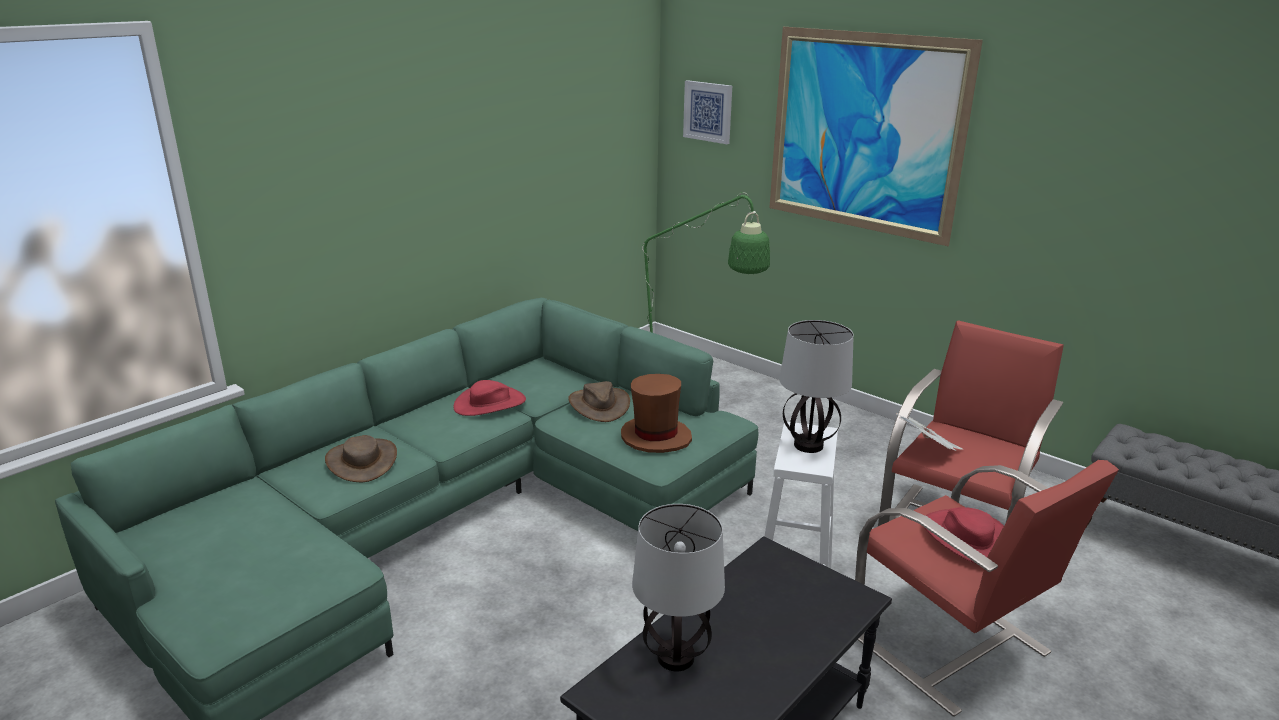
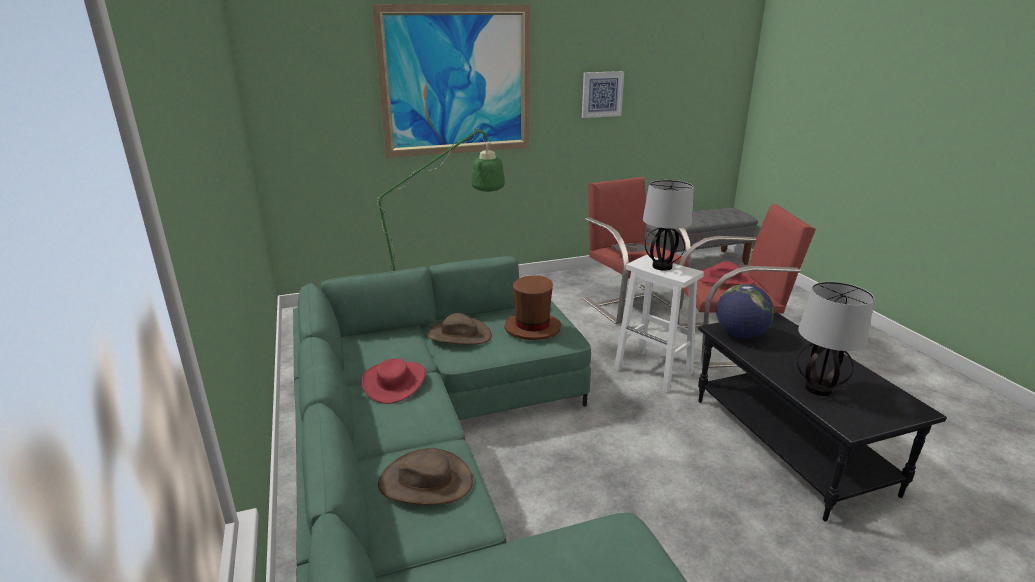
camera: 60 degrees left, 0 degrees up
picture [683,80,732,144] -> picture moved to [582,71,624,118]
none -> globe [716,284,774,338]

